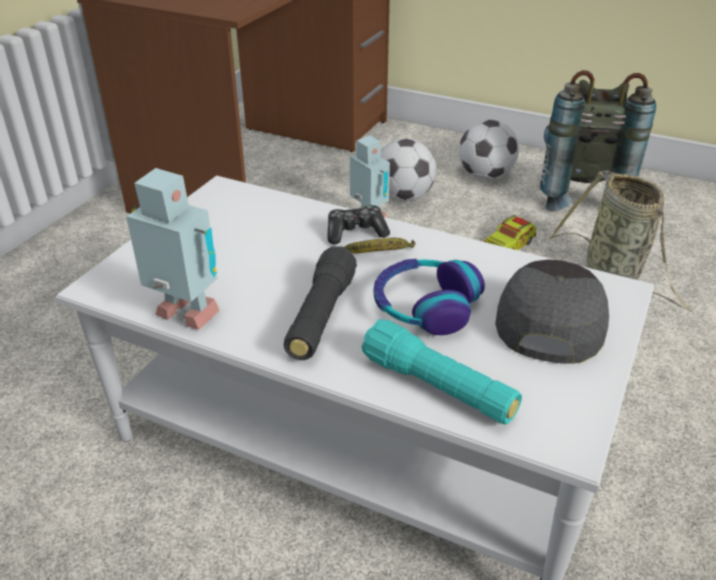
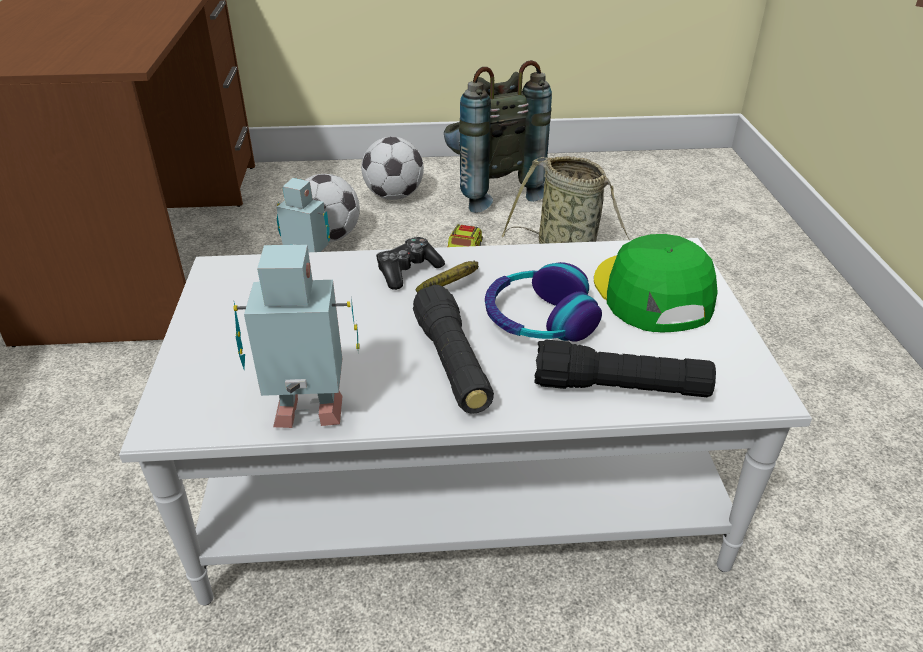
camera: 30 degrees left, 0 degrees up
turquoise flashlight [362,319,522,424] -> black flashlight [534,340,716,397]
grey cap [495,259,609,364] -> green cap [594,234,718,333]

